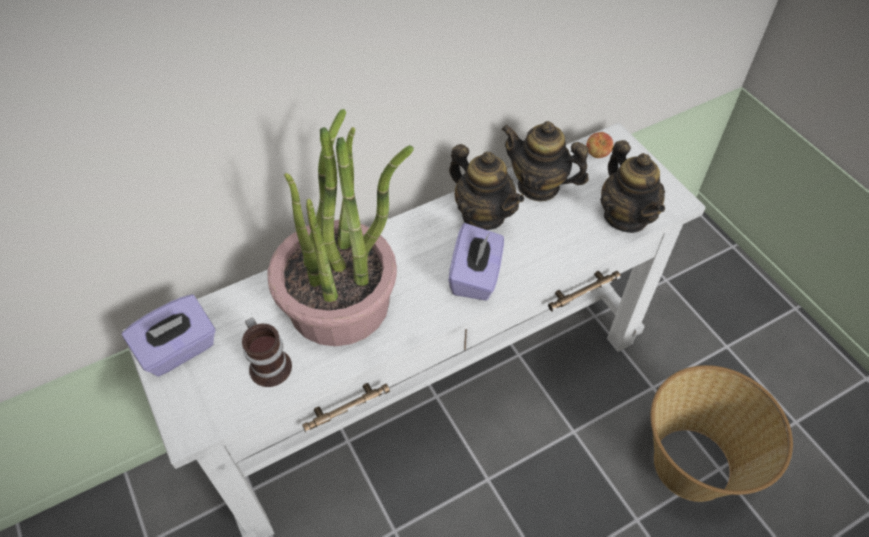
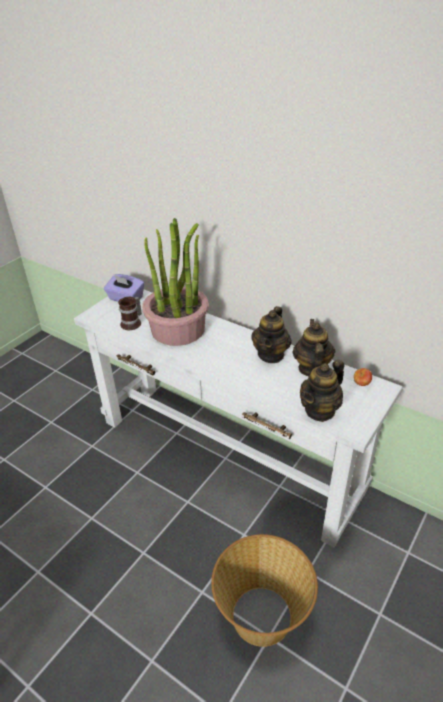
camera: 65 degrees right, 15 degrees down
purple tissue box [448,223,504,301] -> none

